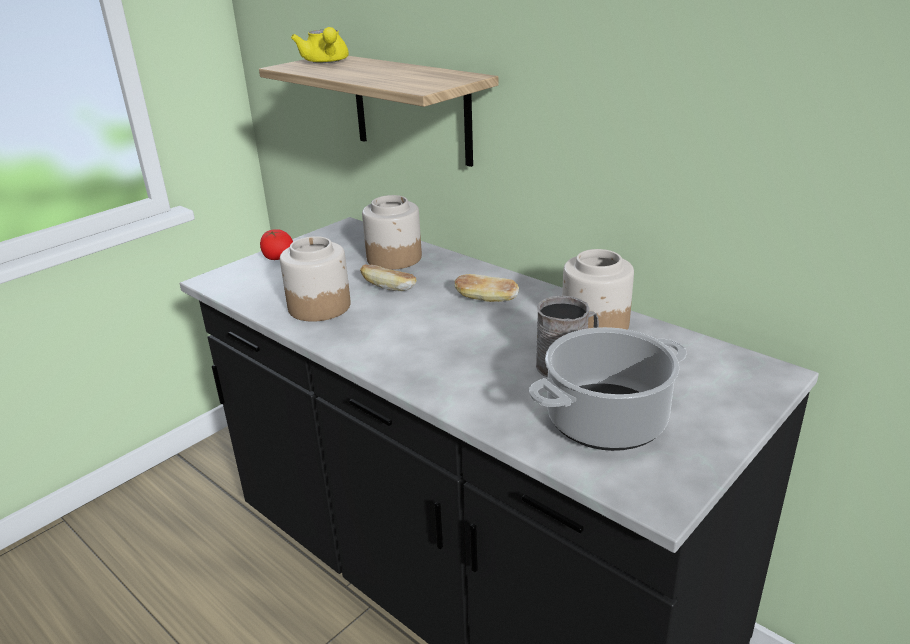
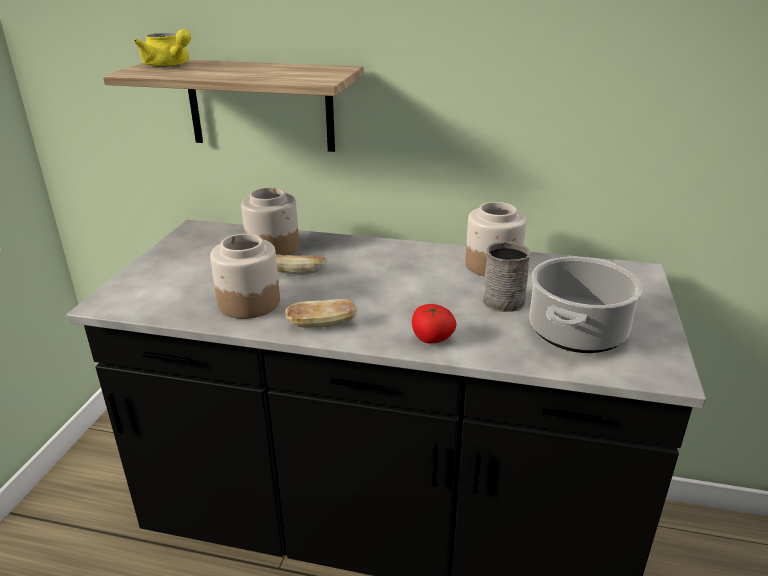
camera: 30 degrees left, 0 degrees up
tomato [260,229,293,260] -> tomato moved to [412,304,457,344]
bread [455,274,519,302] -> bread moved to [286,299,357,328]

